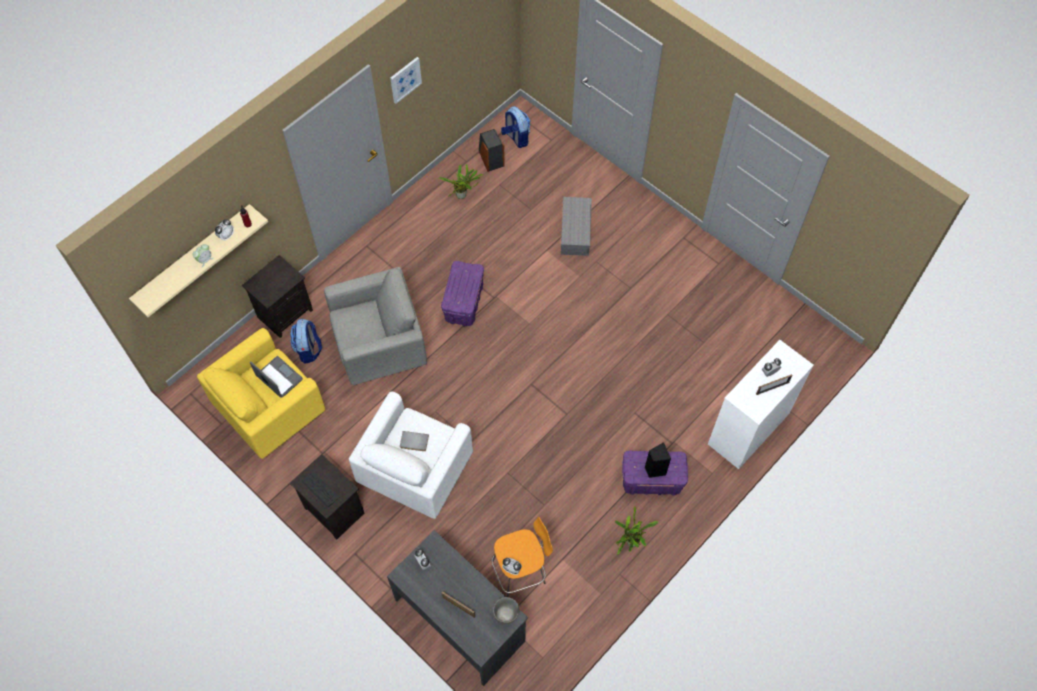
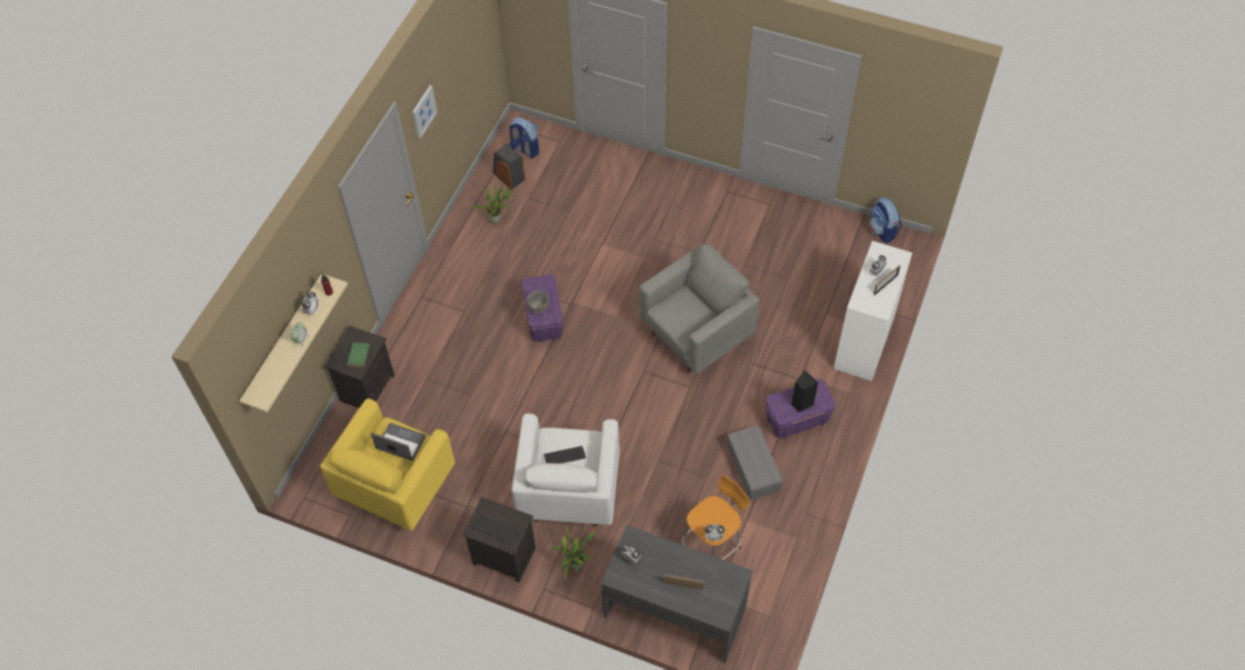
camera: 20 degrees left, 5 degrees down
backpack [290,319,322,363] -> backpack moved to [869,197,902,243]
grey armchair [324,267,427,385] -> grey armchair moved to [639,244,759,374]
grey book [400,431,429,451] -> keyboard [544,446,586,464]
grey bowl [493,597,519,624] -> grey bowl moved to [527,290,549,314]
grey storage box [561,197,592,256] -> grey storage box moved to [727,425,783,500]
potted plant [615,506,658,555] -> potted plant moved to [552,526,595,580]
none -> green book [347,342,370,368]

